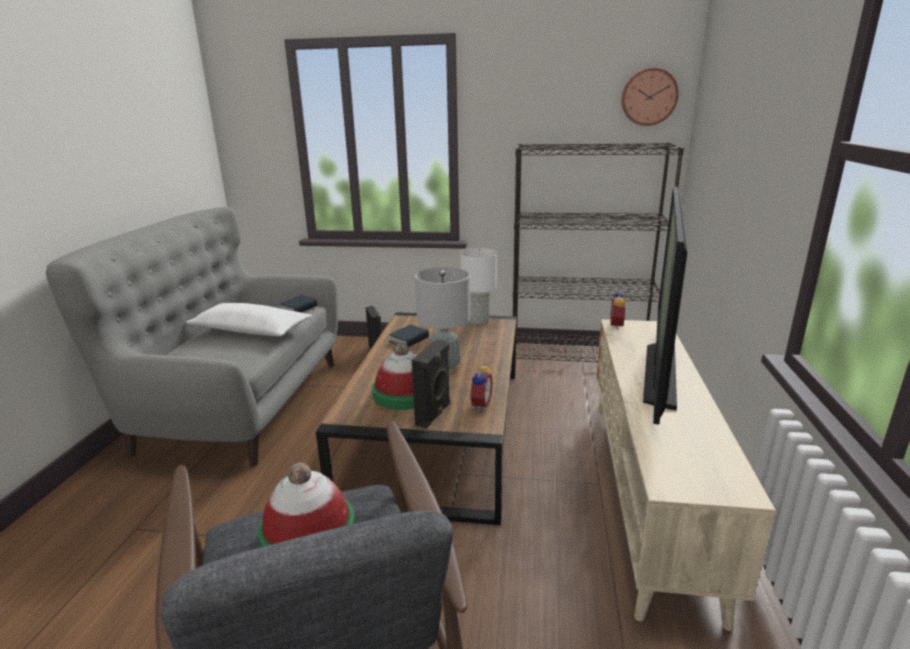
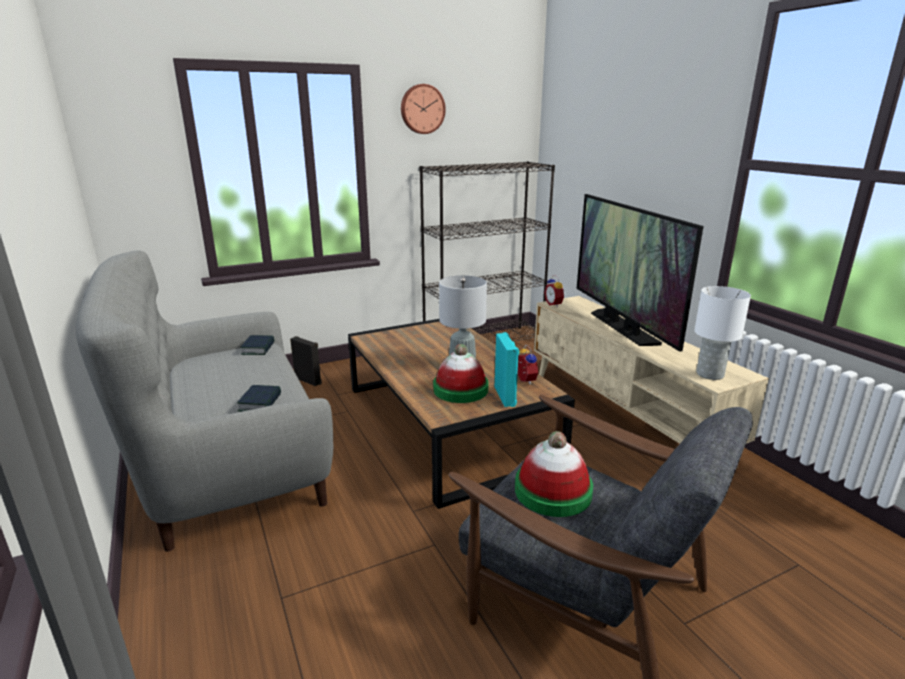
camera: 35 degrees left, 0 degrees up
white pillow [186,303,312,336] -> none
book [389,325,429,347] -> book moved to [237,385,281,412]
black speaker [412,340,450,429] -> turquoise speaker [495,332,519,407]
white table lamp [460,248,497,325] -> white table lamp moved to [694,286,751,380]
wall clock [622,68,679,126] -> wall clock moved to [401,84,446,134]

